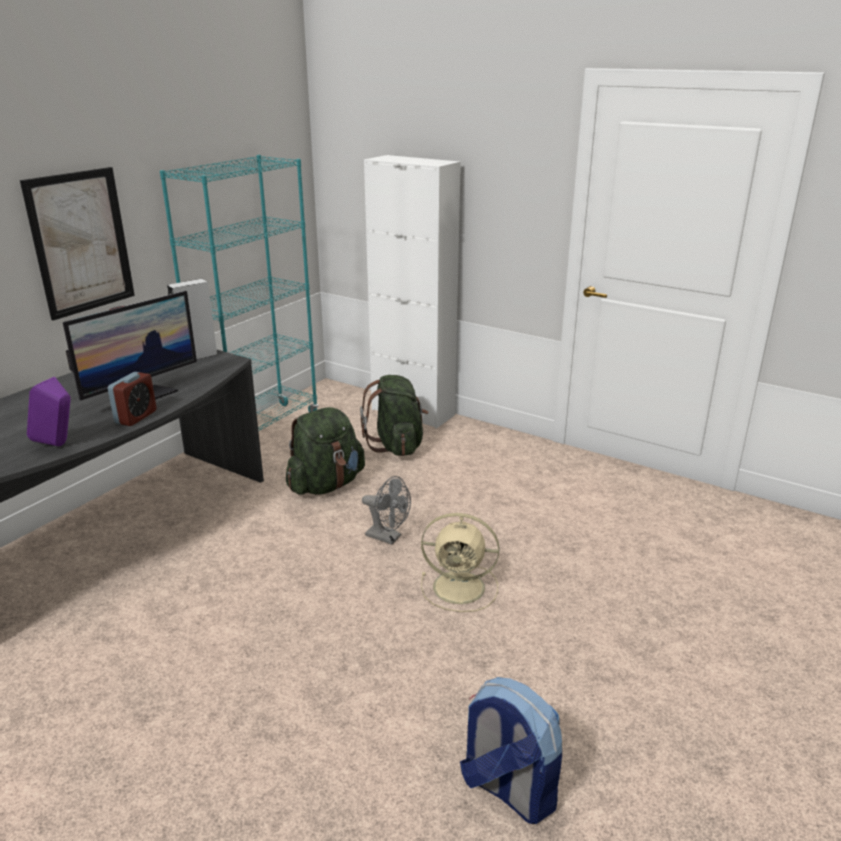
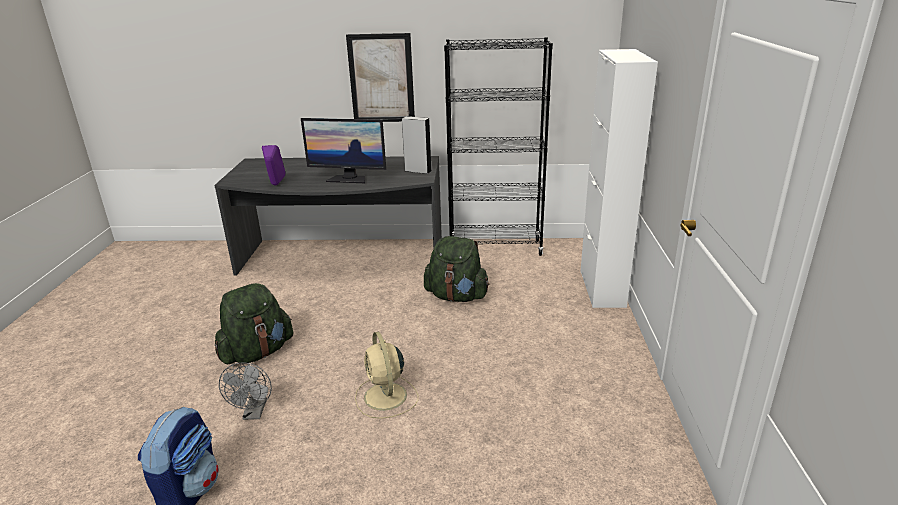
camera: 60 degrees right, 0 degrees up
alarm clock [108,372,157,426] -> none
turquoise bookcase [160,155,318,431] -> black bookcase [444,37,553,256]
green backpack [360,375,428,456] -> green backpack moved to [215,283,293,364]
grey fan [362,476,411,545] -> grey fan moved to [219,362,272,420]

